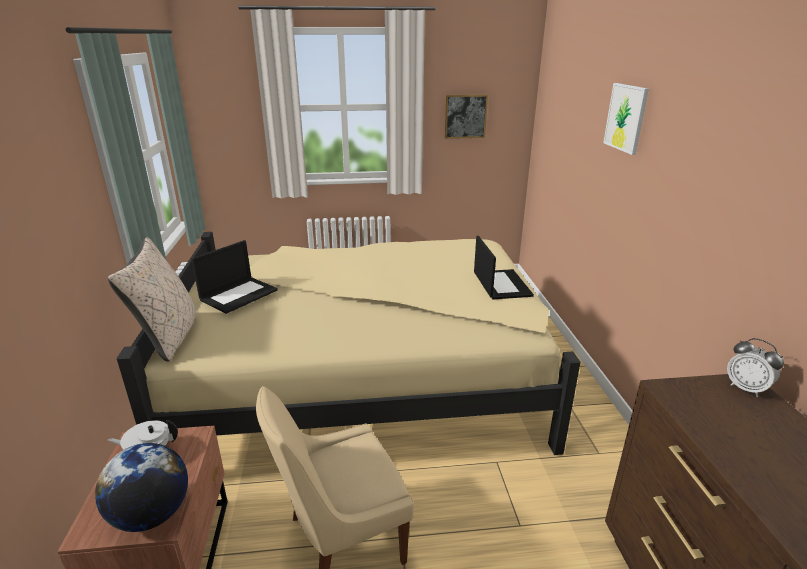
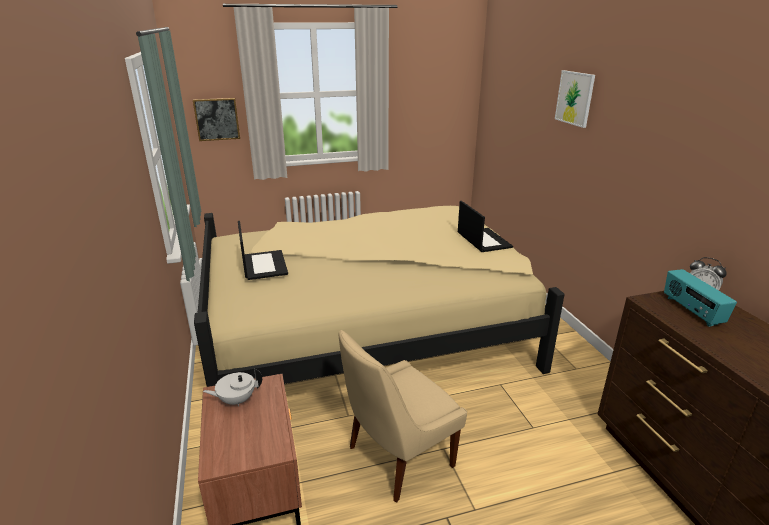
camera: 10 degrees left, 0 degrees up
globe [95,443,188,532] -> none
beige pillow [108,237,196,362] -> none
laptop [191,240,278,314] -> laptop turned 45 degrees counterclockwise [238,221,288,280]
picture [445,95,488,139] -> picture moved to [193,98,240,141]
none -> radio [664,269,737,327]

